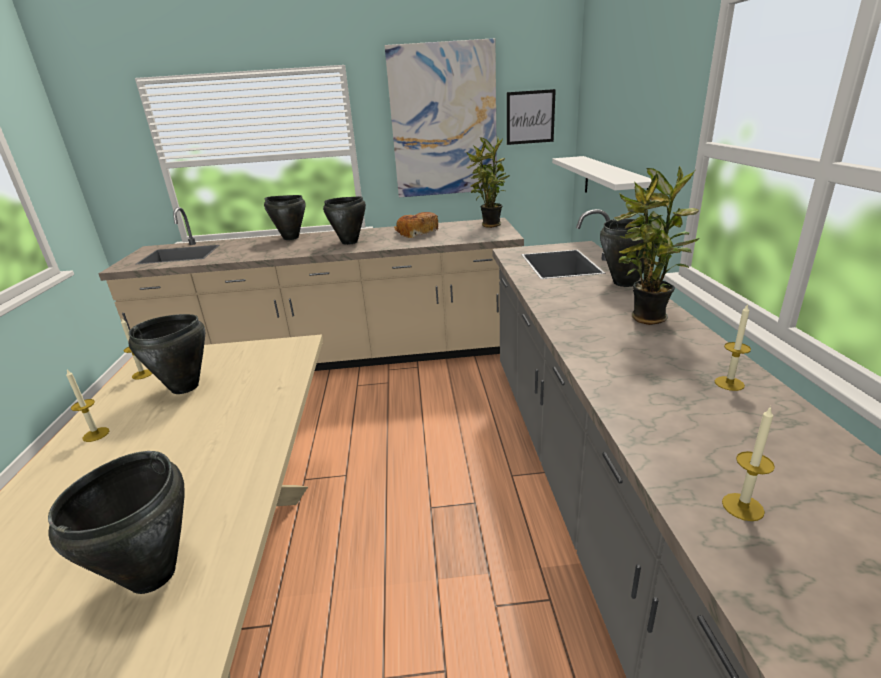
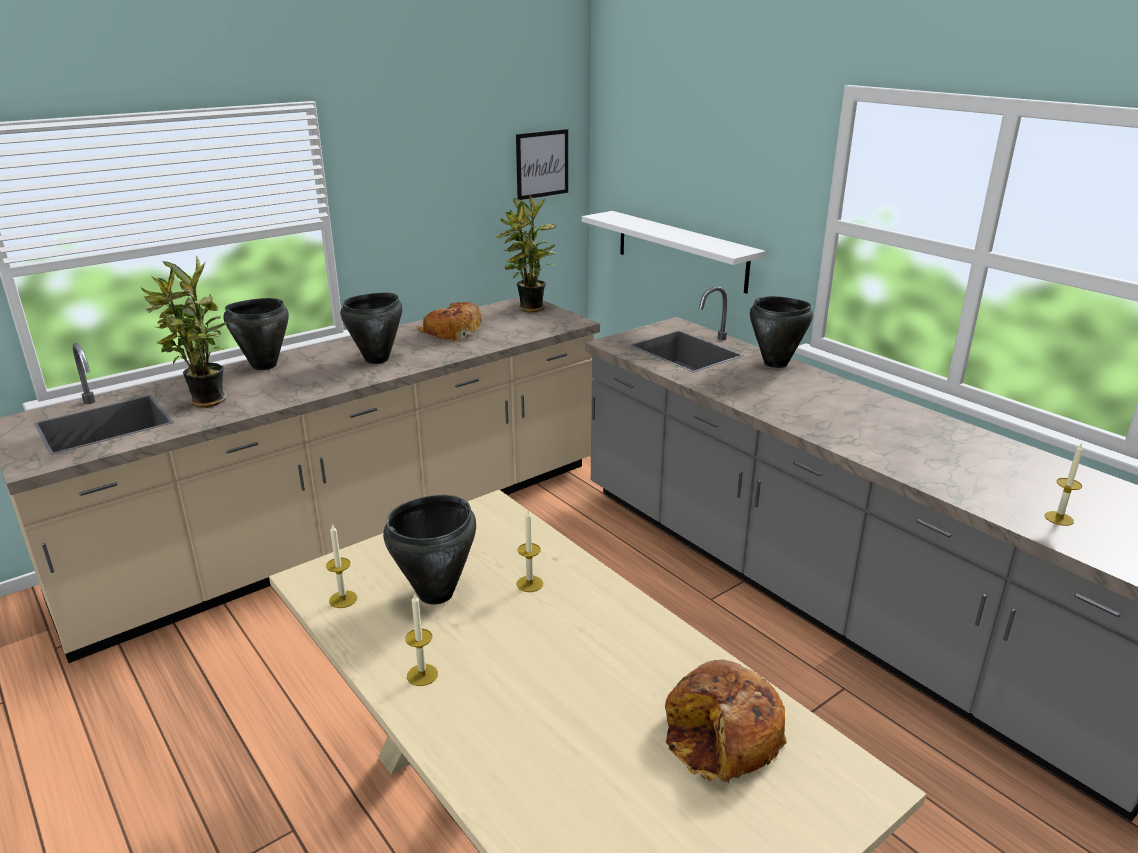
camera: 35 degrees left, 0 degrees up
black cooking pot [48,451,185,594] -> bread [665,659,787,783]
picture [385,38,497,197] -> none
potted plant [613,166,700,325] -> potted plant moved to [140,256,228,408]
candle [714,303,751,391] -> candle moved to [517,510,543,592]

